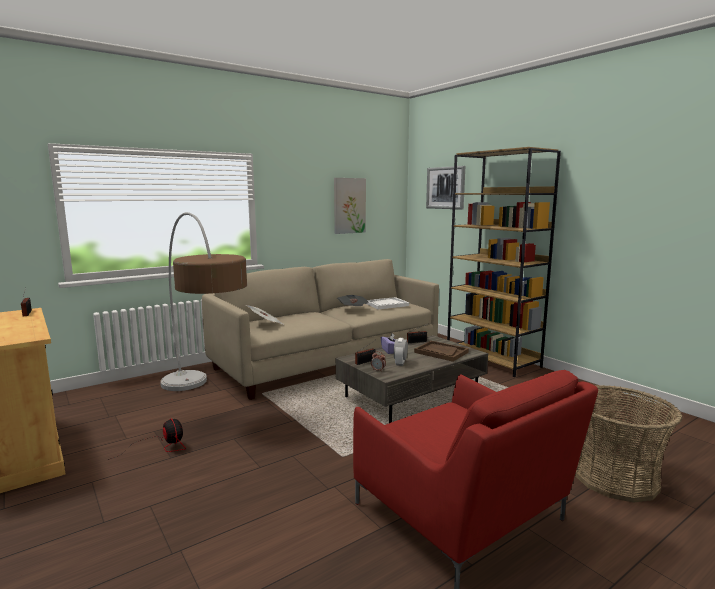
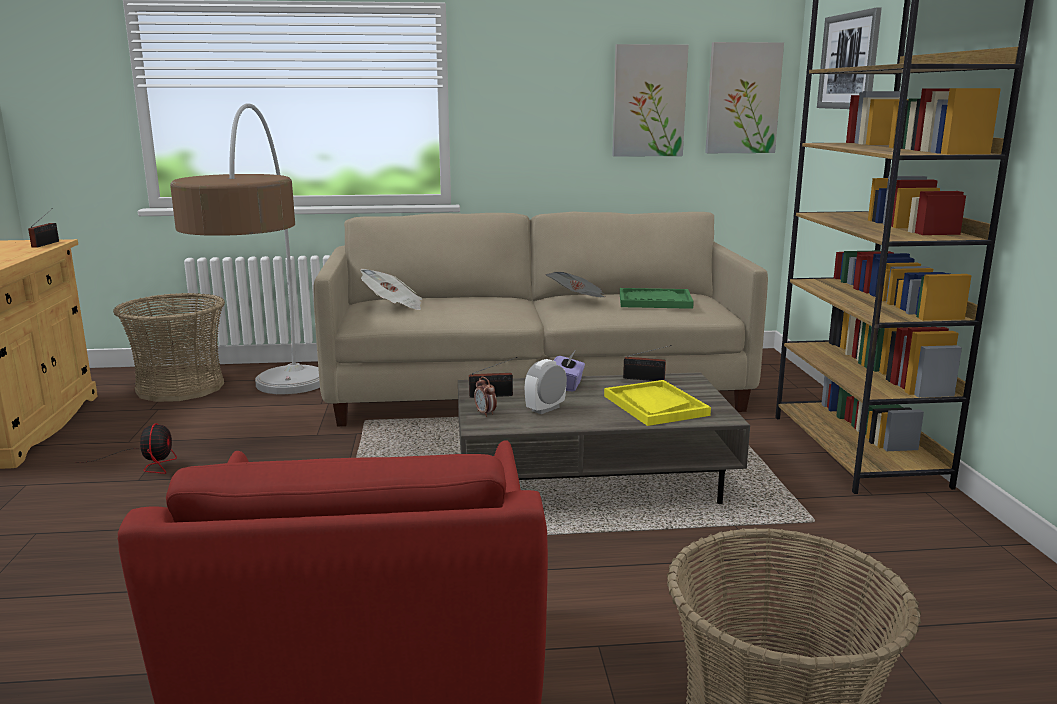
camera: 30 degrees right, 5 degrees up
white tray [367,297,409,310] -> green tray [620,288,694,309]
brown tray [414,341,469,362] -> yellow tray [604,380,711,426]
none -> basket [113,293,225,402]
none -> picture [705,42,784,153]

